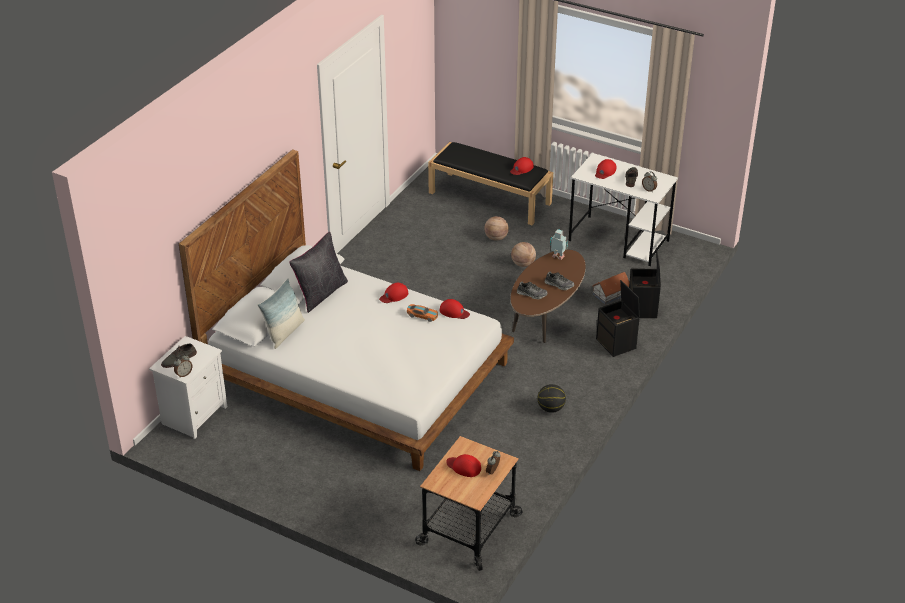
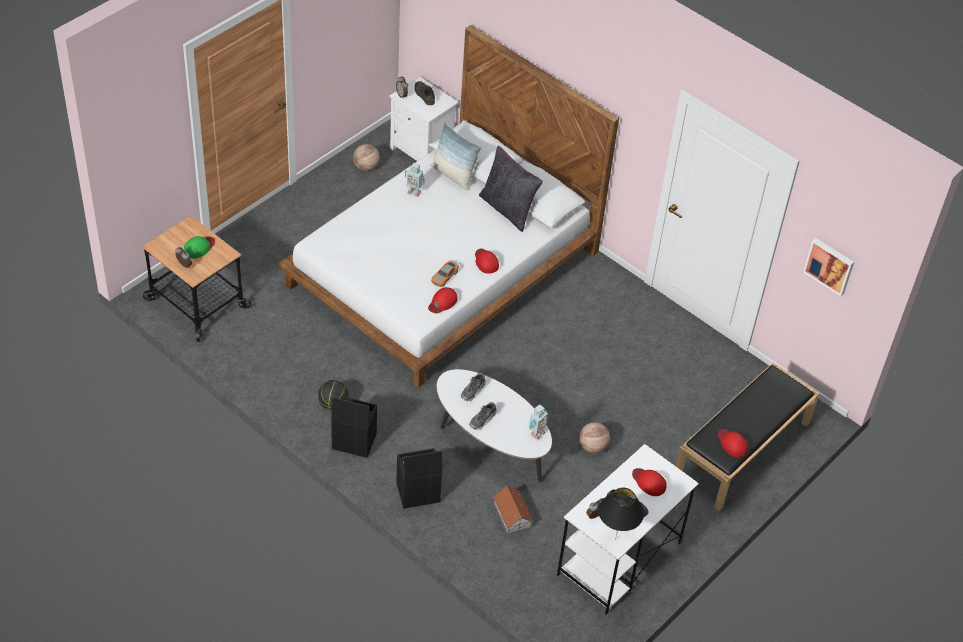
camera: 100 degrees right, 10 degrees up
red cap [446,454,481,477] -> green cap [184,236,215,259]
basketball [484,216,509,241] -> basketball moved to [353,144,380,171]
brown coffee table [510,249,586,343] -> white coffee table [437,369,552,482]
black storage box [629,248,661,318] -> black storage box moved to [331,396,377,458]
none -> toy robot [405,163,425,197]
none -> black table lamp [598,488,644,539]
none -> picture [803,238,854,296]

